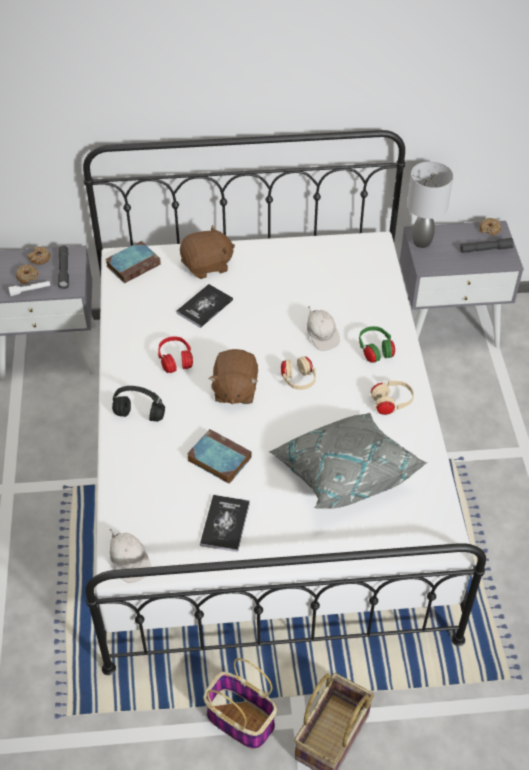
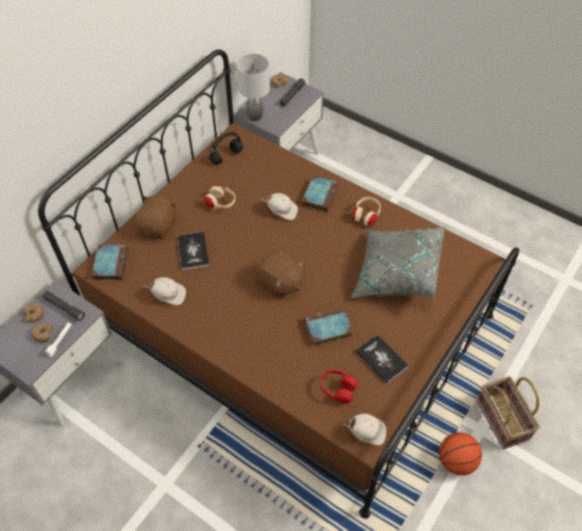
camera: 50 degrees left, 5 degrees up
white bed [83,130,486,675] -> brown bed [38,50,519,519]
black headphones [112,386,165,422] -> black headphones moved to [209,132,243,164]
red headphones [158,336,193,373] -> red headphones moved to [320,370,359,404]
basket [204,658,277,749] -> basketball [439,432,482,475]
beige headphones [281,356,316,390] -> beige headphones moved to [204,185,235,208]
green headphones [359,326,395,363] -> book [302,176,339,212]
none -> white cap [144,277,186,305]

